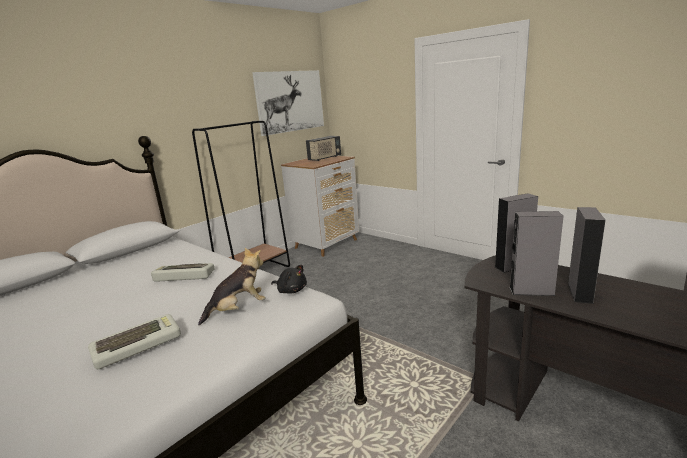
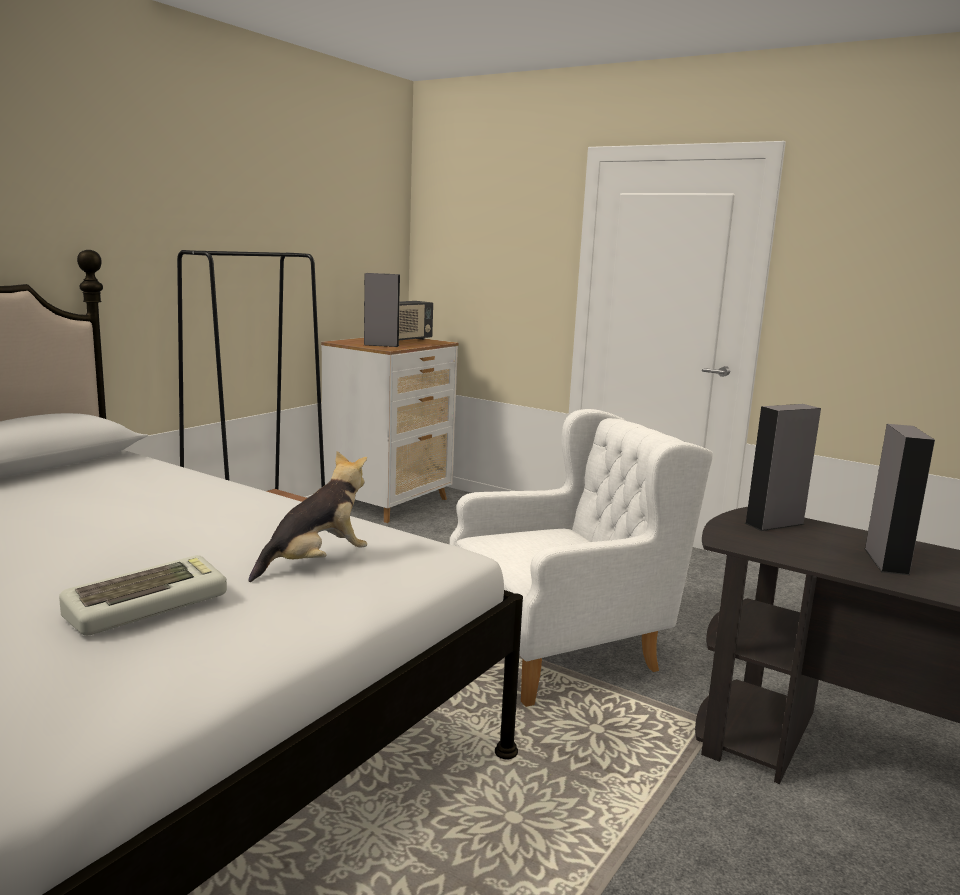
camera: 10 degrees left, 5 degrees down
keyboard [151,263,215,282] -> none
picture [252,70,324,136] -> none
black plush toy [271,265,307,294] -> none
grey speaker [509,211,564,296] -> grey speaker moved to [364,273,400,347]
none -> white armchair [450,409,713,707]

